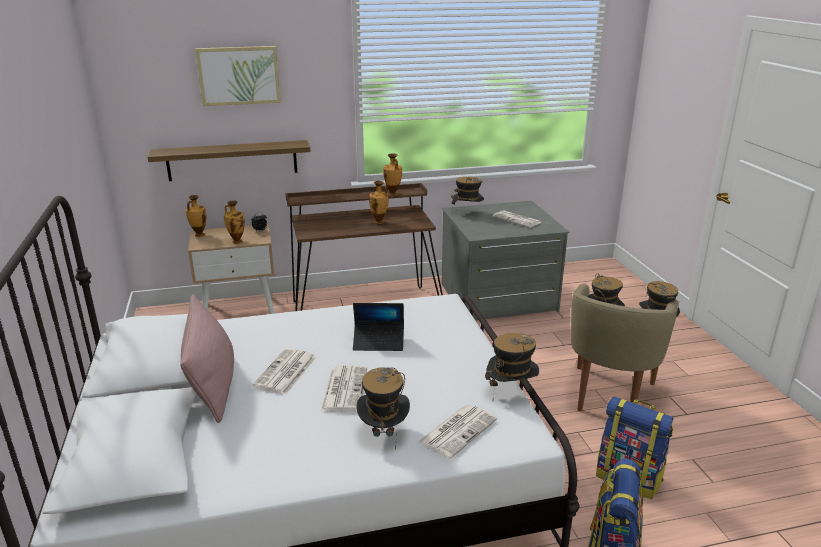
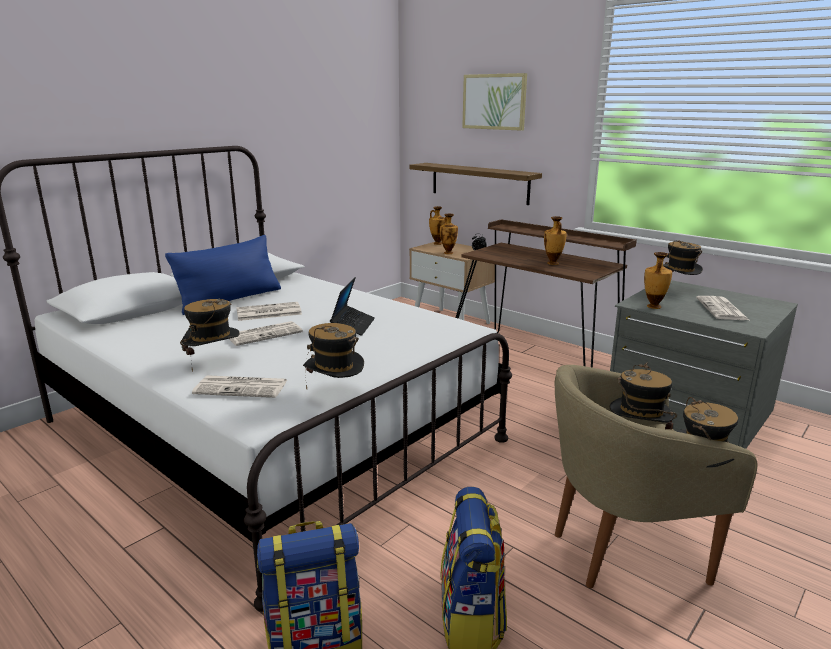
camera: 55 degrees right, 5 degrees down
pink pillow [180,294,234,423] -> blue pillow [165,235,281,315]
laptop [353,303,404,351] -> laptop turned 135 degrees counterclockwise [330,277,375,336]
vase [383,153,402,196] -> vase moved to [644,252,672,309]

